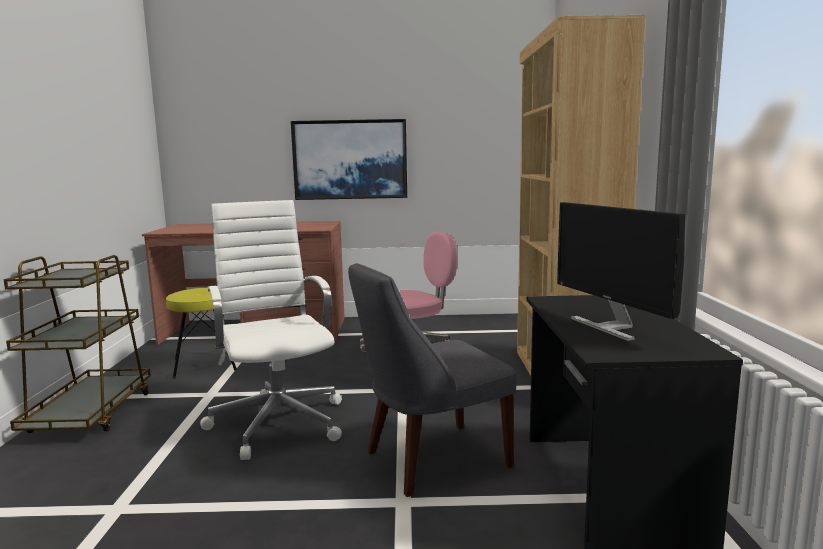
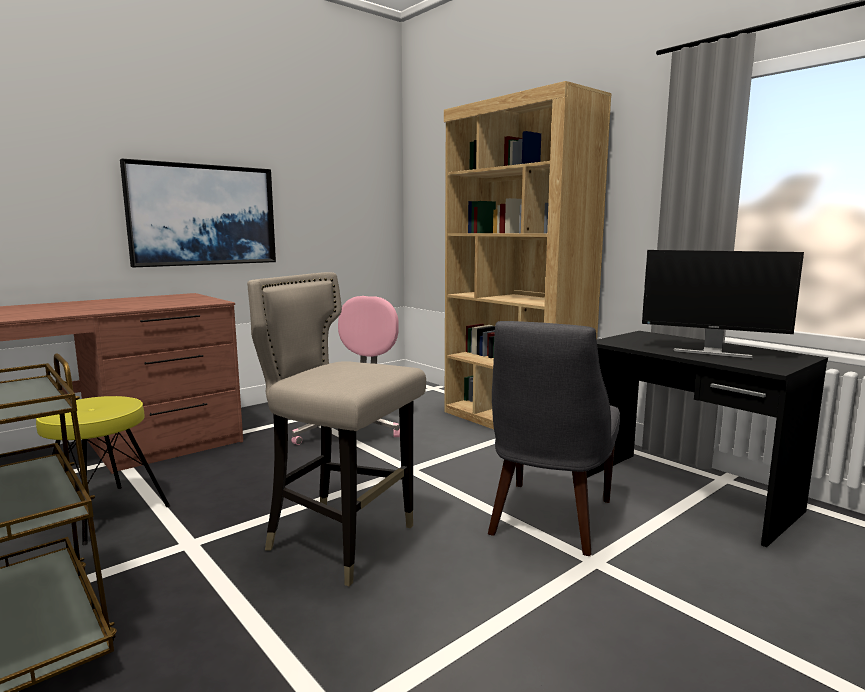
camera: 40 degrees left, 0 degrees up
white office chair [200,200,342,460] -> beige stool [247,272,426,586]

